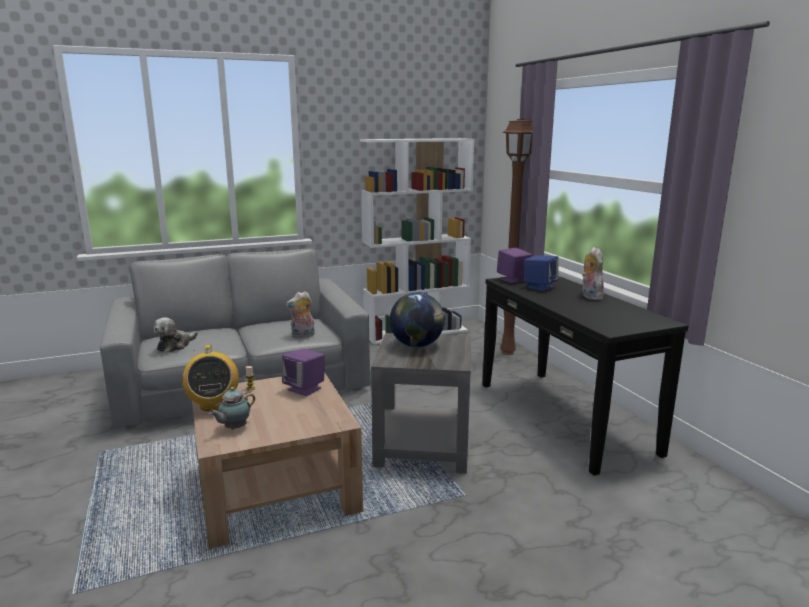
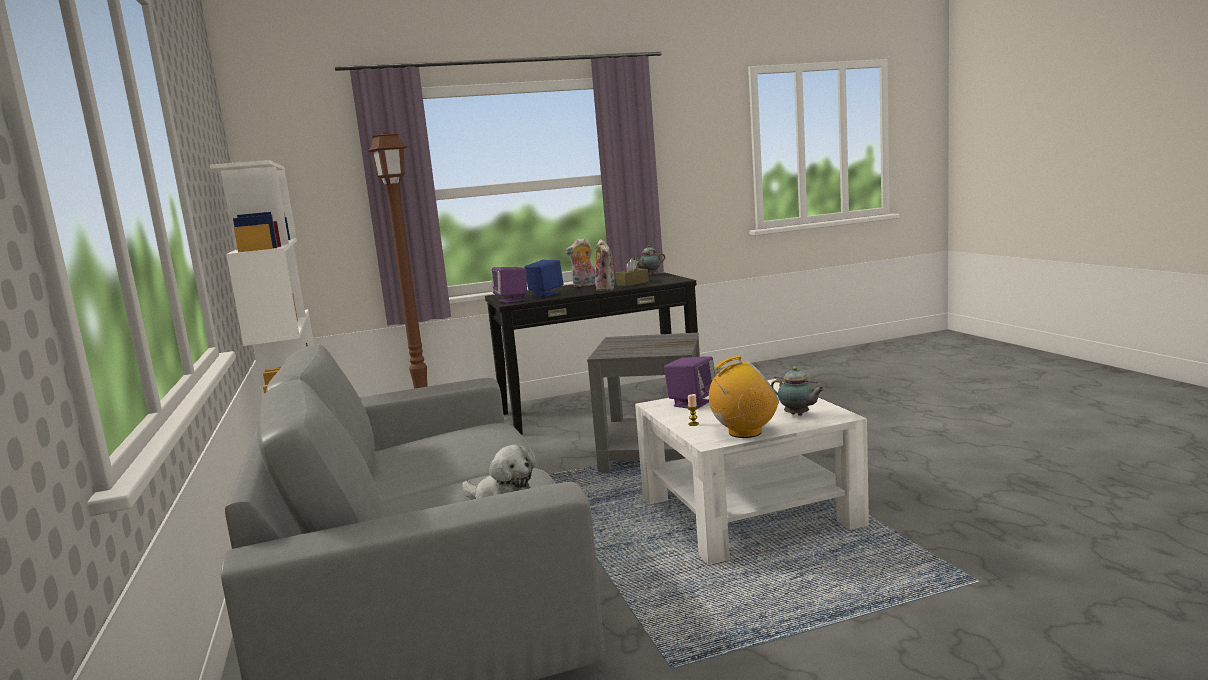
camera: 85 degrees left, 5 degrees down
brown coffee table [192,372,363,549] -> white coffee table [635,379,869,565]
plush toy [286,291,315,338] -> plush toy moved to [595,239,616,291]
globe [390,292,445,347] -> none
none -> brown tissue box [616,258,649,286]
none -> teapot [633,245,665,276]

